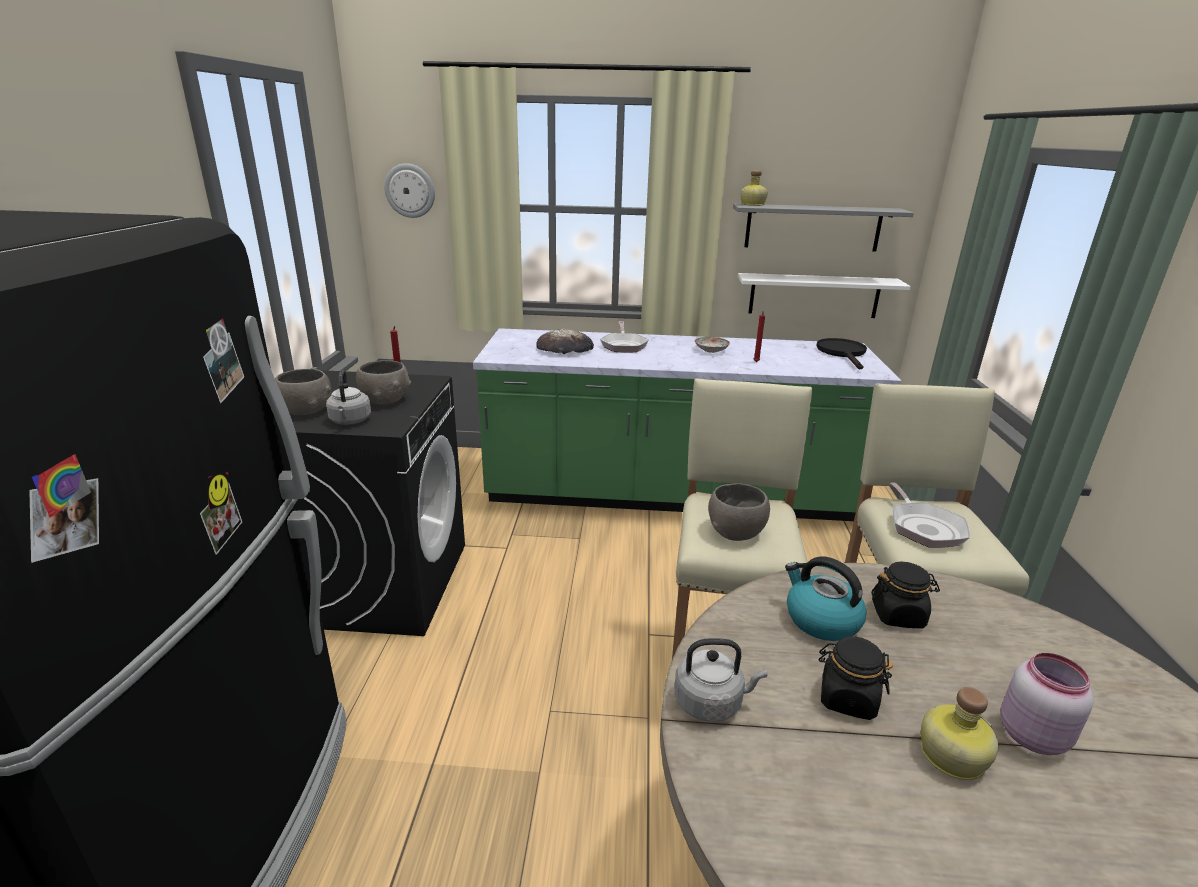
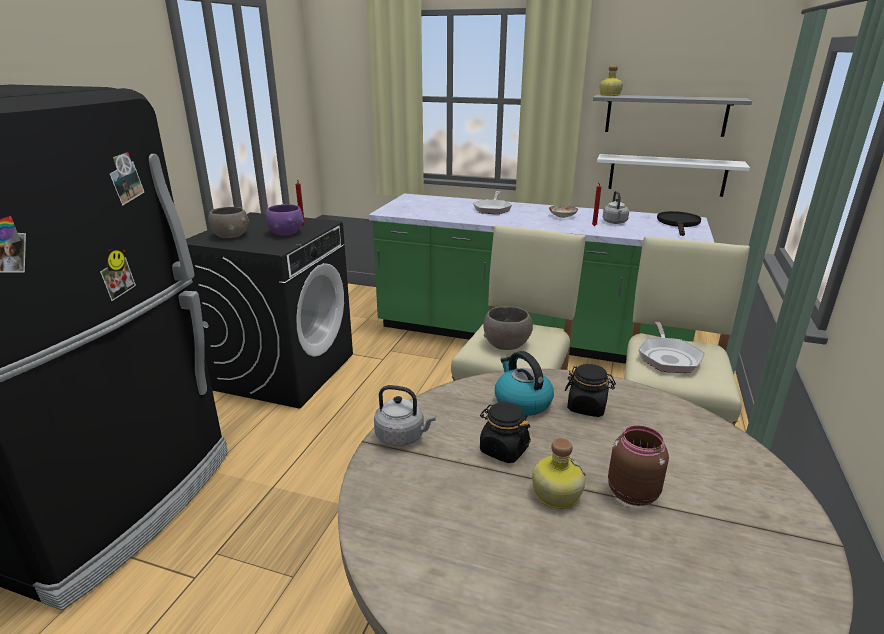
camera: 15 degrees right, 0 degrees up
grey kettle [326,370,371,425] -> grey kettle moved to [603,191,629,224]
grey bowl [356,360,411,404] -> purple bowl [265,204,304,236]
wall clock [384,163,435,218] -> none
bread [536,329,594,354] -> none
pink jar [1001,653,1094,755] -> brown jar [608,426,669,506]

